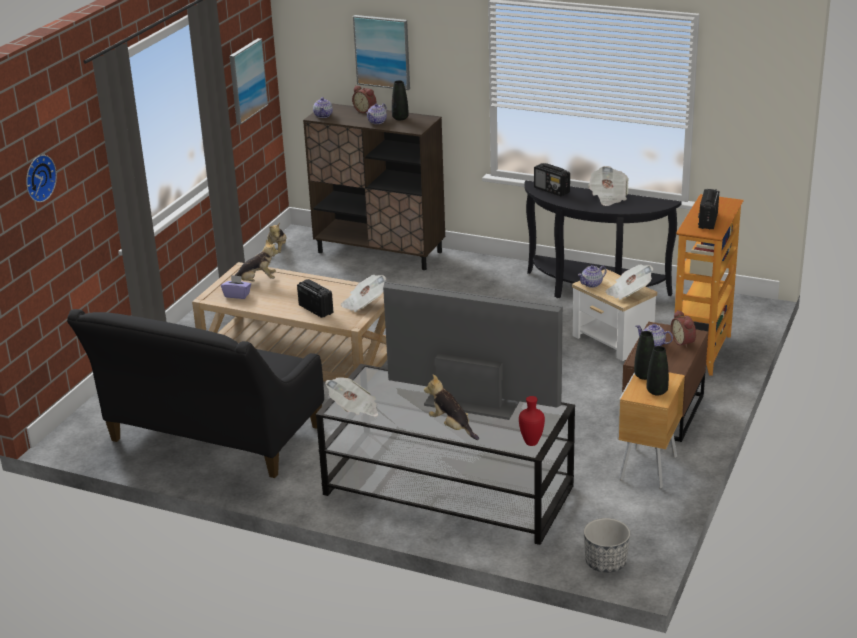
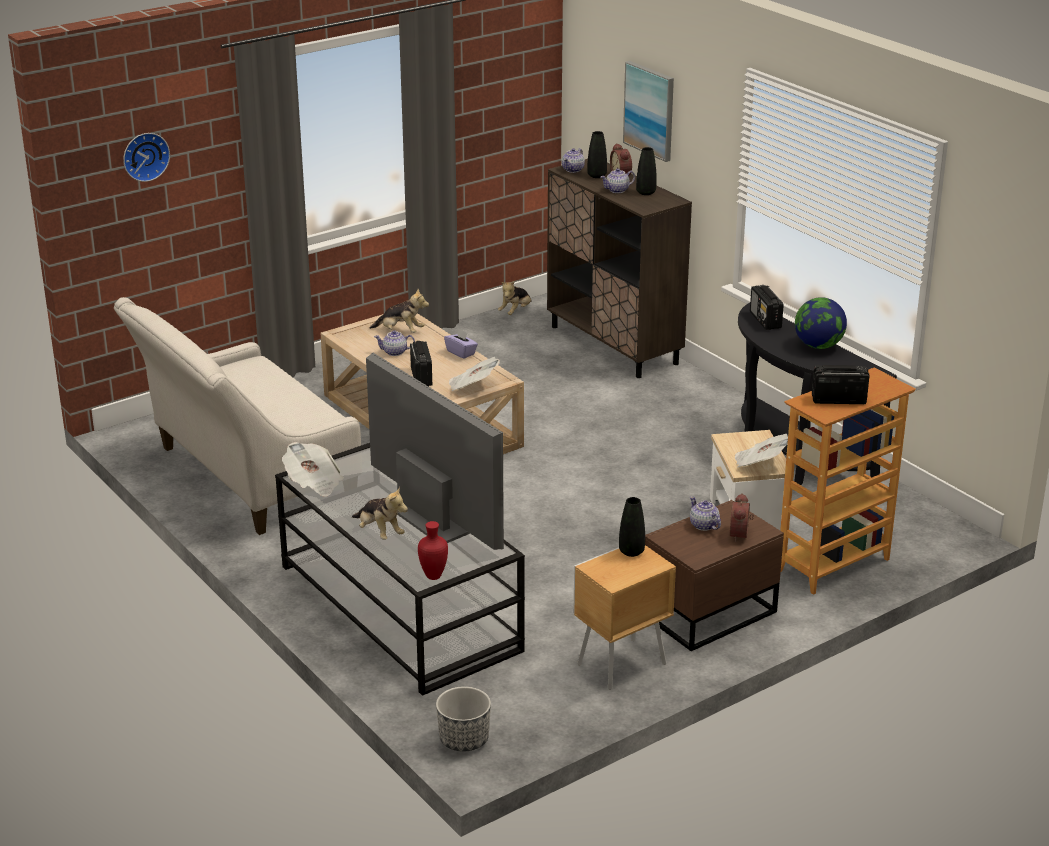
camera: 30 degrees right, 0 degrees up
black sofa [67,309,324,478] -> beige sofa [114,297,361,535]
purple tissue box [221,275,251,299] -> purple tissue box moved to [444,328,478,359]
picture [229,38,268,125] -> none
plush toy [424,374,479,440] -> plush toy turned 150 degrees clockwise [352,486,408,540]
teapot [578,265,607,288] -> teapot moved to [374,330,415,356]
newspaper [588,166,629,206] -> globe [795,297,847,349]
black vase [647,346,669,396] -> black vase moved to [587,131,607,178]
radio [698,189,719,230] -> radio turned 45 degrees clockwise [812,365,869,404]

